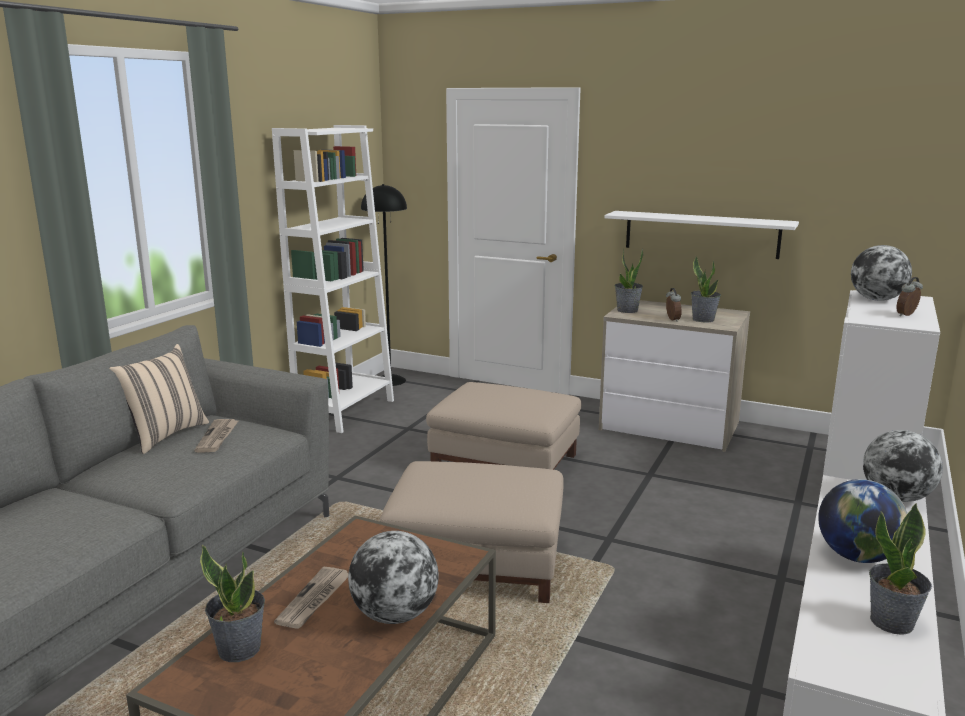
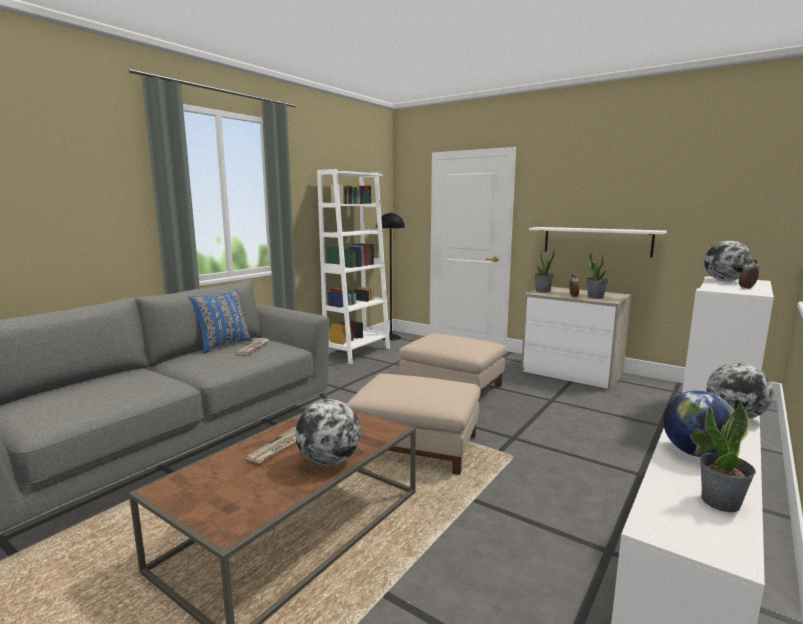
camera: 10 degrees right, 5 degrees down
beige pillow [109,344,209,454] -> blue pillow [188,289,252,354]
potted plant [200,545,265,662] -> none

